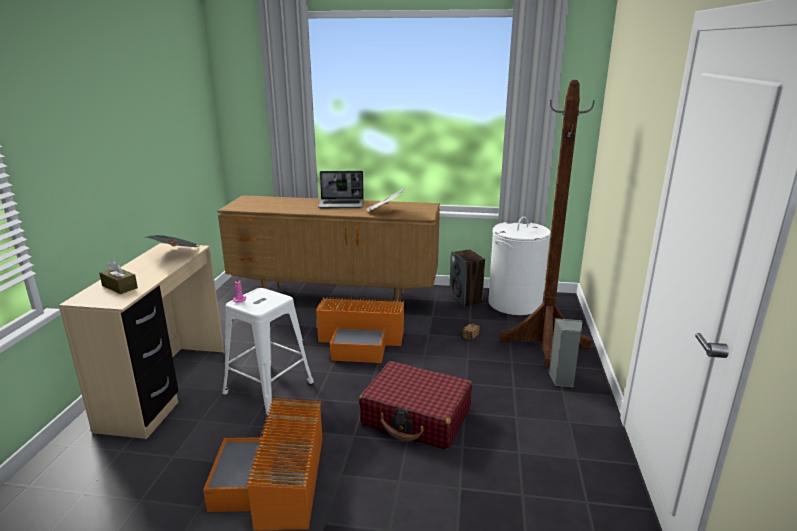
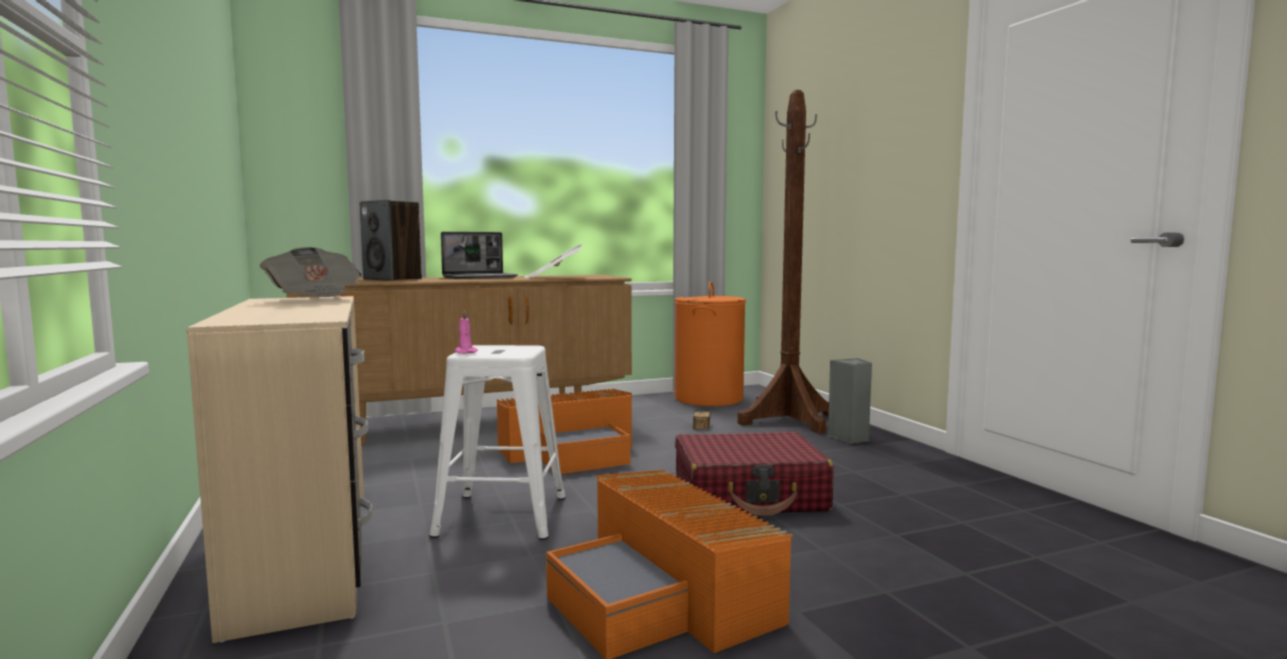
camera: 30 degrees left, 15 degrees down
brown tissue box [99,260,138,294] -> none
speaker [449,249,485,307] -> speaker moved to [360,200,422,281]
white laundry basket [488,217,551,315] -> orange laundry basket [675,282,746,406]

